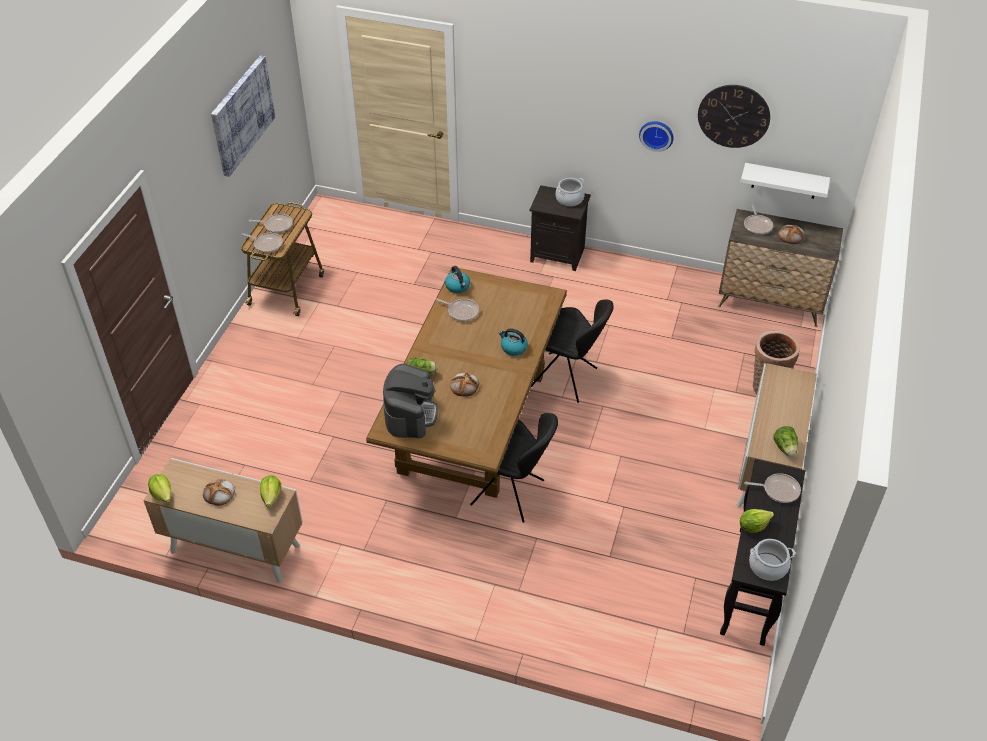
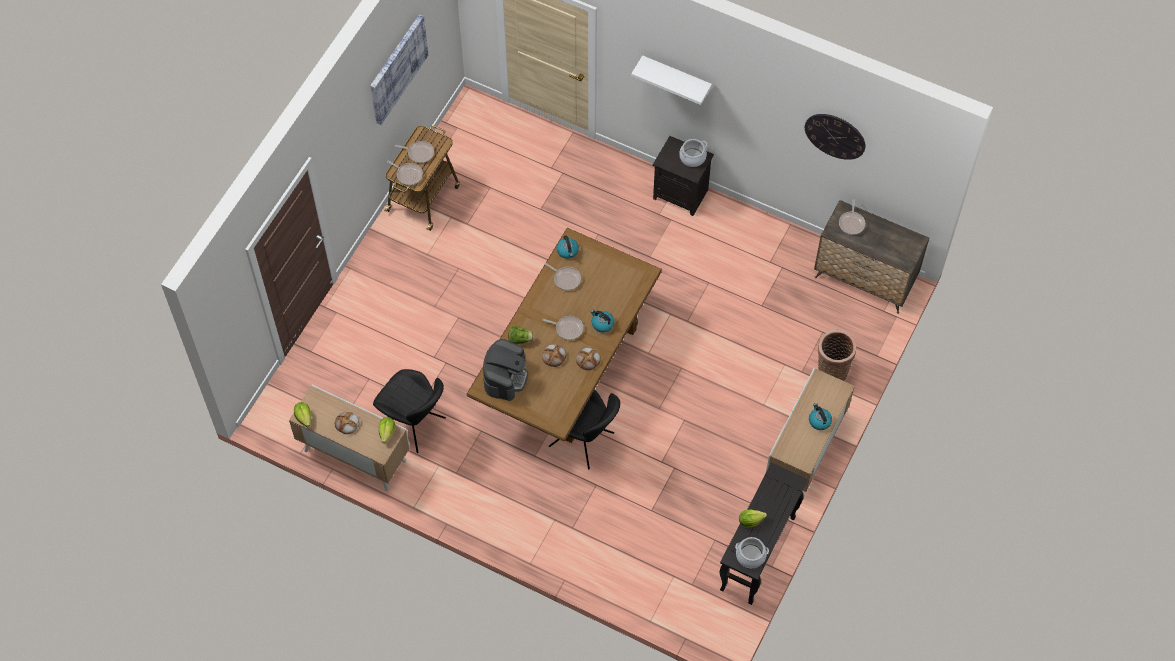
camera: 10 degrees right, 15 degrees up
black chair [531,299,614,403] -> black chair moved to [373,369,446,453]
wall clock [639,121,674,152] -> none
white shelf [741,163,830,199] -> white shelf moved to [631,55,712,105]
frying pan [744,473,801,503] -> frying pan moved to [542,316,583,340]
lettuce [773,426,798,457] -> none
bread [778,225,805,244] -> bread moved to [576,348,601,370]
none -> kettle [809,403,832,430]

